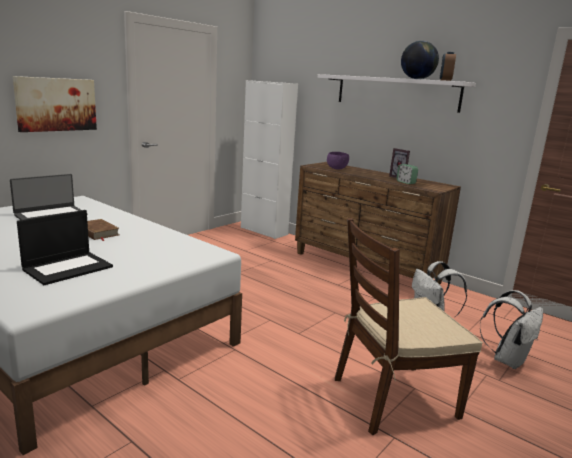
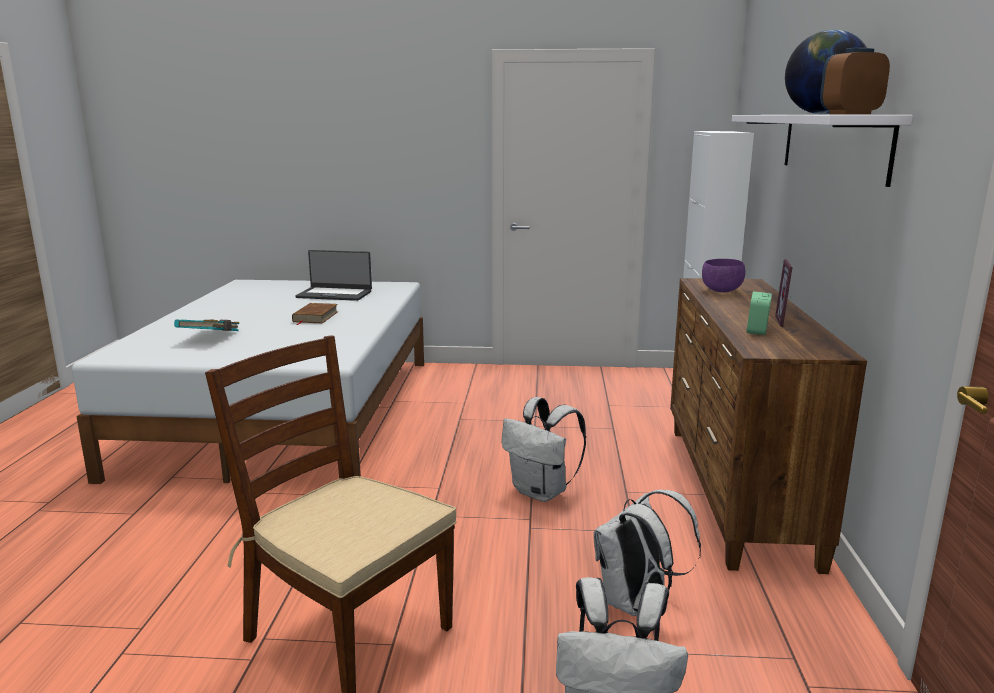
camera: 55 degrees right, 0 degrees up
picture [13,76,97,132] -> none
laptop [17,210,113,285] -> turquoise book [174,320,239,331]
none -> white backpack [501,397,586,502]

